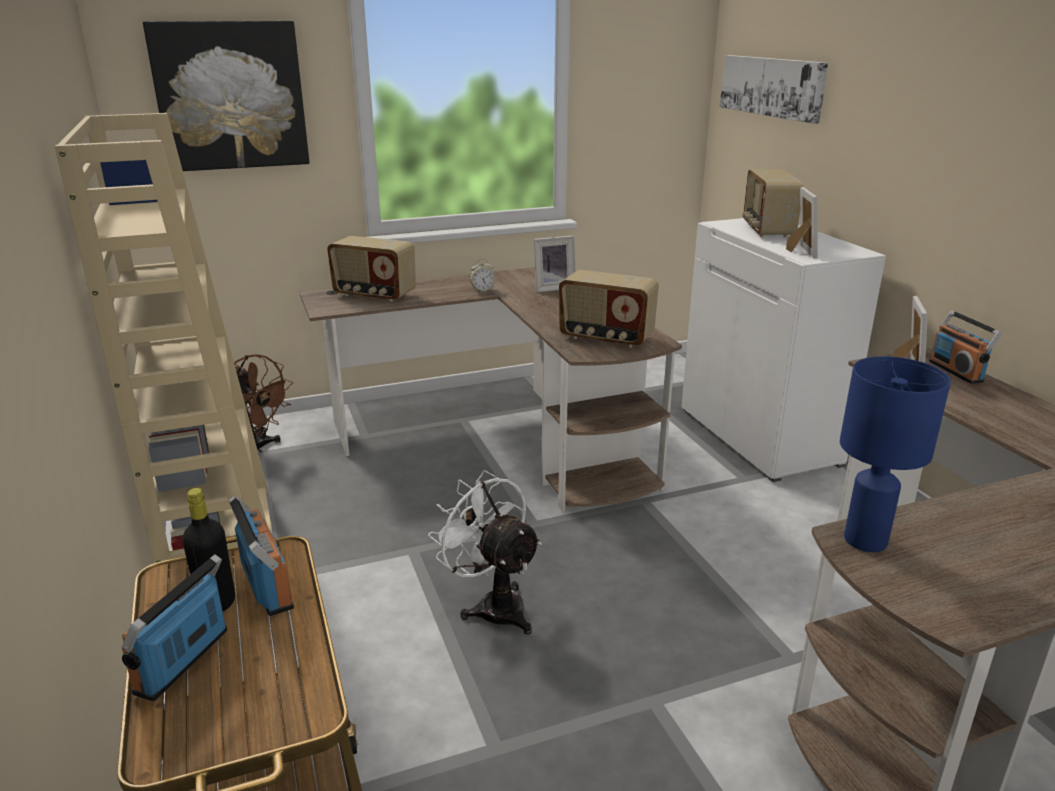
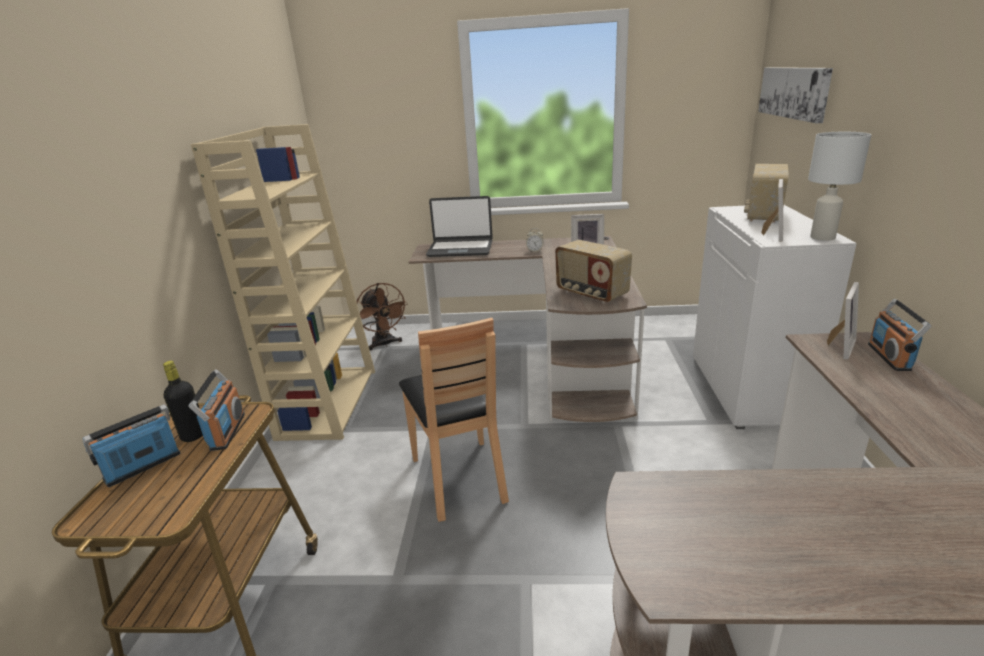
camera: 25 degrees right, 0 degrees up
picture [143,21,309,171] -> none
radio [327,236,416,302] -> laptop [426,196,493,257]
white fan [428,470,542,634] -> brown chair [399,318,509,522]
blue table lamp [840,356,951,552] -> none
none -> white table lamp [808,132,871,241]

